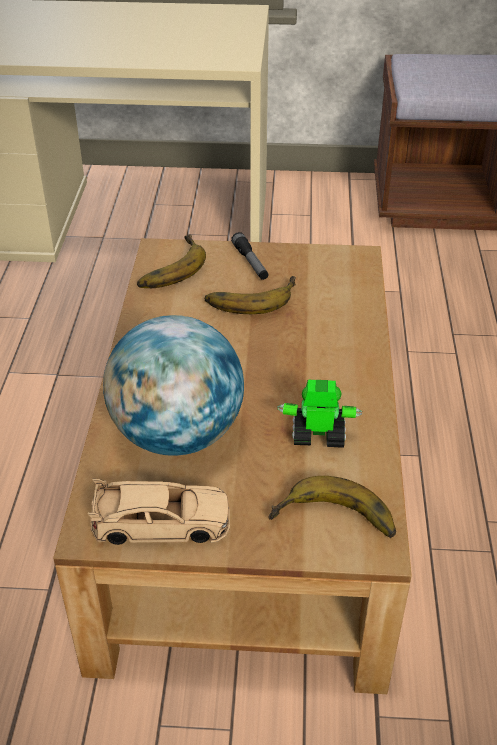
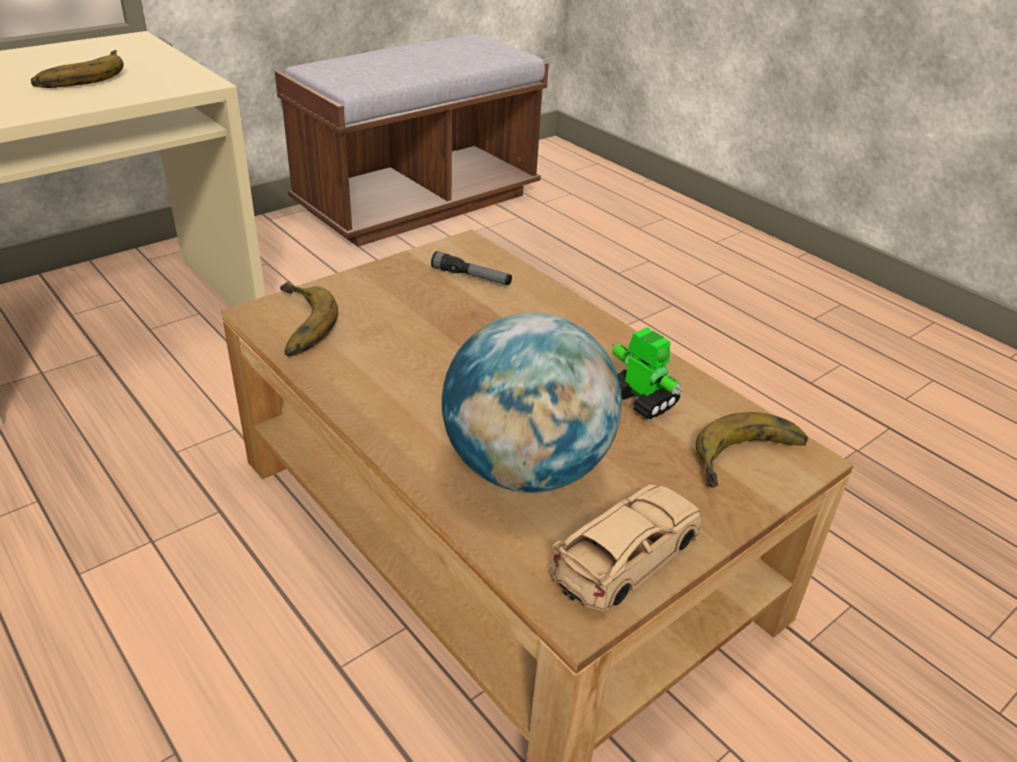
camera: 45 degrees left, 5 degrees down
banana [205,276,296,314] -> banana moved to [31,50,124,88]
flashlight [231,232,268,280] -> flashlight moved to [431,251,512,285]
toy robot [277,380,362,448] -> toy robot turned 90 degrees clockwise [613,327,683,420]

